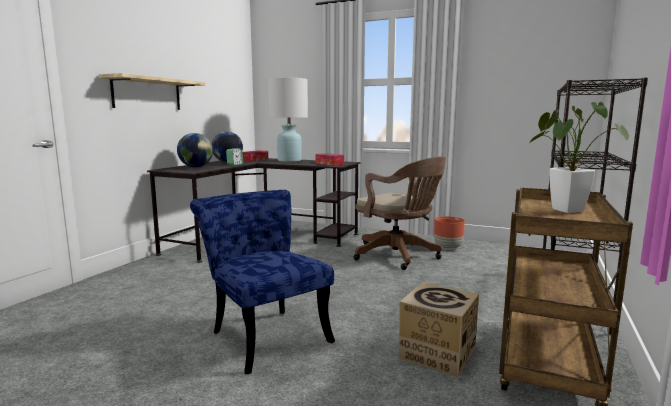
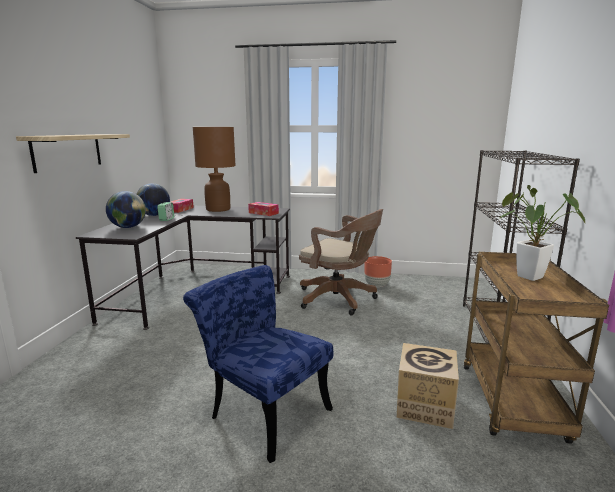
camera: 15 degrees left, 5 degrees up
white table lamp [268,78,308,162] -> brown table lamp [193,127,236,212]

